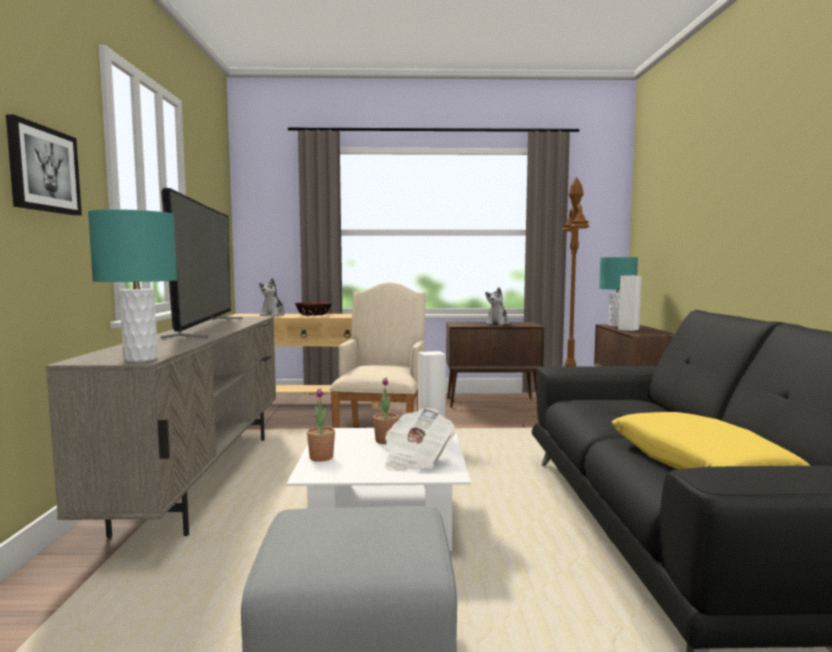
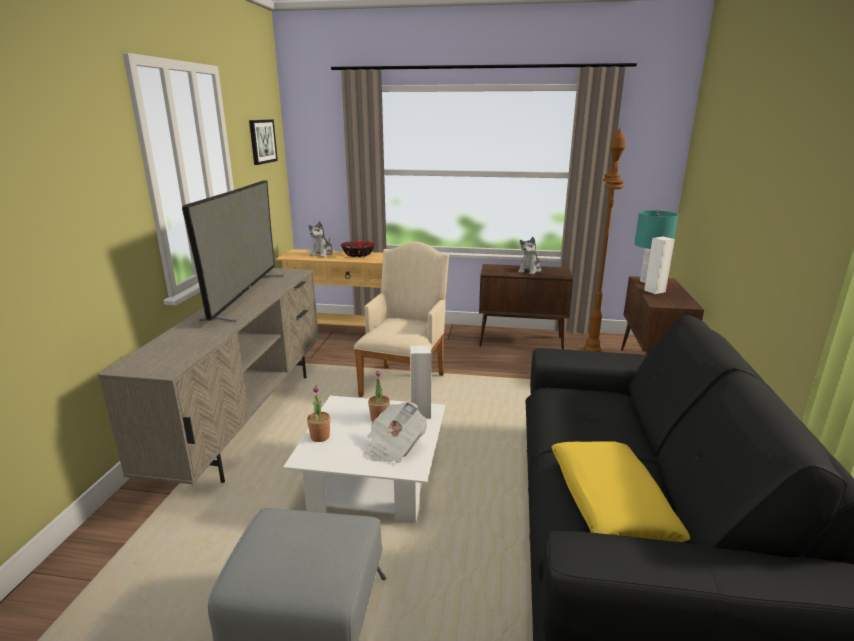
camera: 10 degrees right, 15 degrees up
picture [6,114,82,216] -> picture moved to [249,119,278,165]
turquoise table lamp [88,209,177,362] -> none

